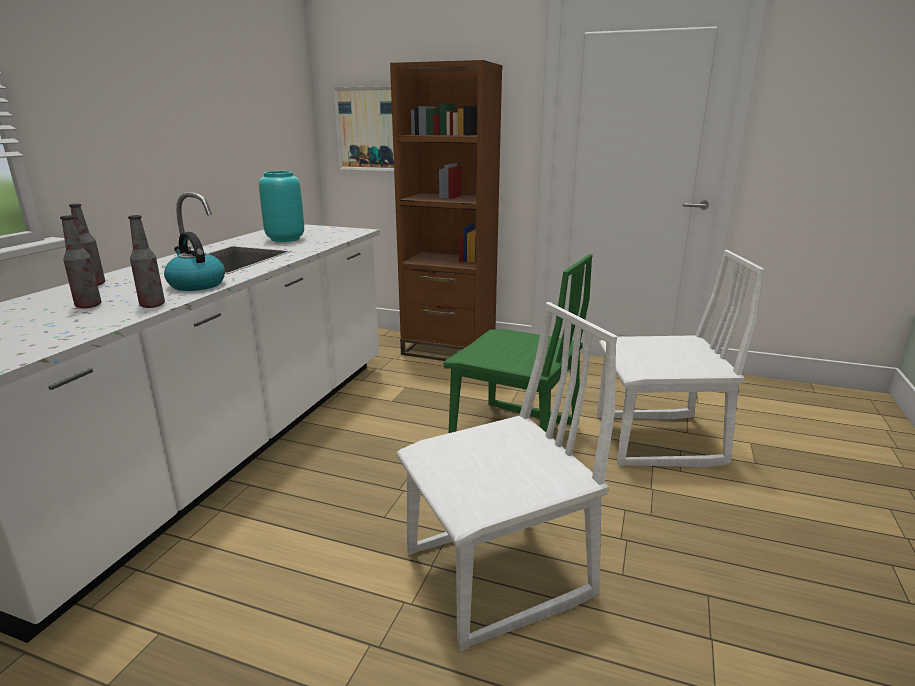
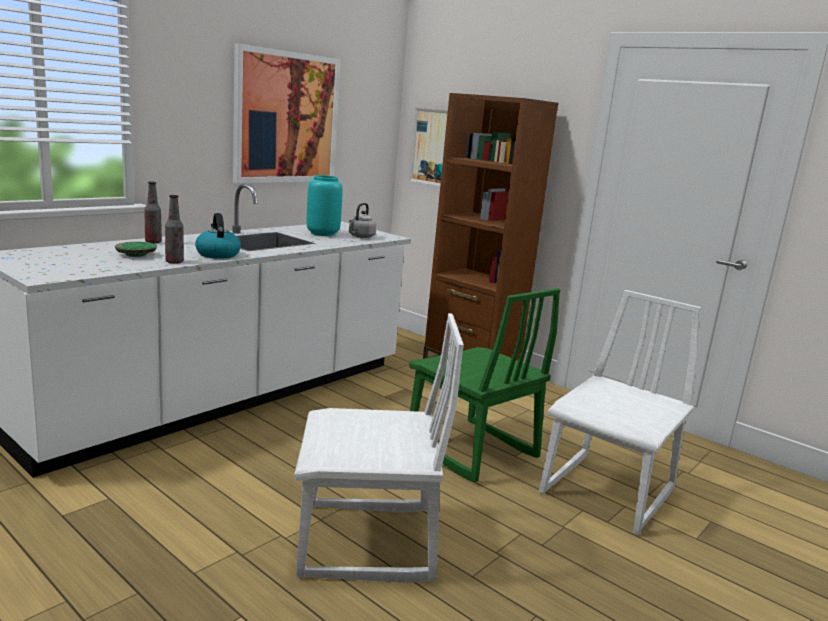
camera: 20 degrees right, 5 degrees down
bottle [60,215,101,308] -> green plate [115,242,157,257]
white chair [596,250,764,467] -> white chair turned 75 degrees counterclockwise [539,290,701,535]
none -> picture [233,44,340,183]
none -> grey kettle [349,203,376,238]

